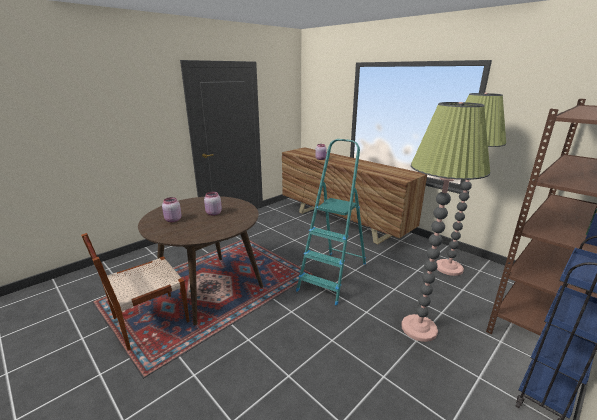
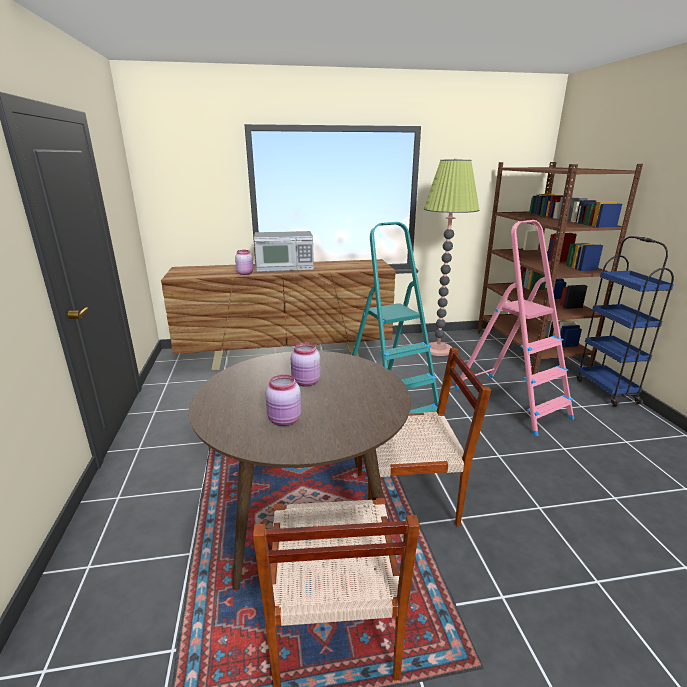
camera: 55 degrees left, 0 degrees up
floor lamp [401,102,490,342] -> pink step ladder [455,220,574,436]
none -> microwave [254,231,314,272]
none -> chair [358,348,491,527]

